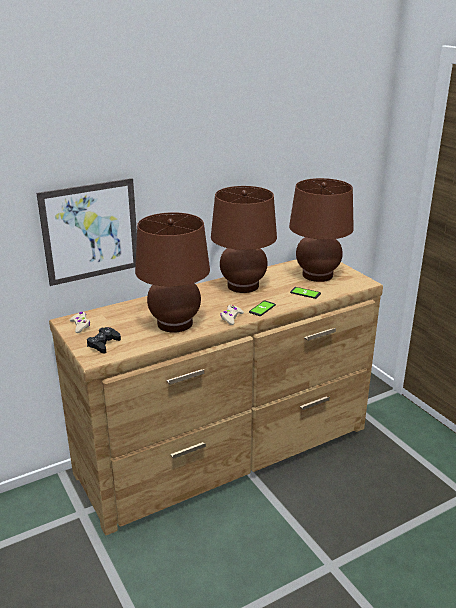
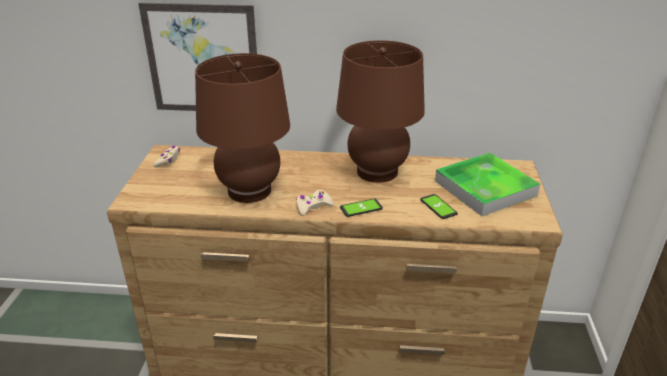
camera: 35 degrees right, 5 degrees up
black game controller [87,327,121,353] -> none
brown table lamp [289,178,354,282] -> tray [435,153,540,216]

